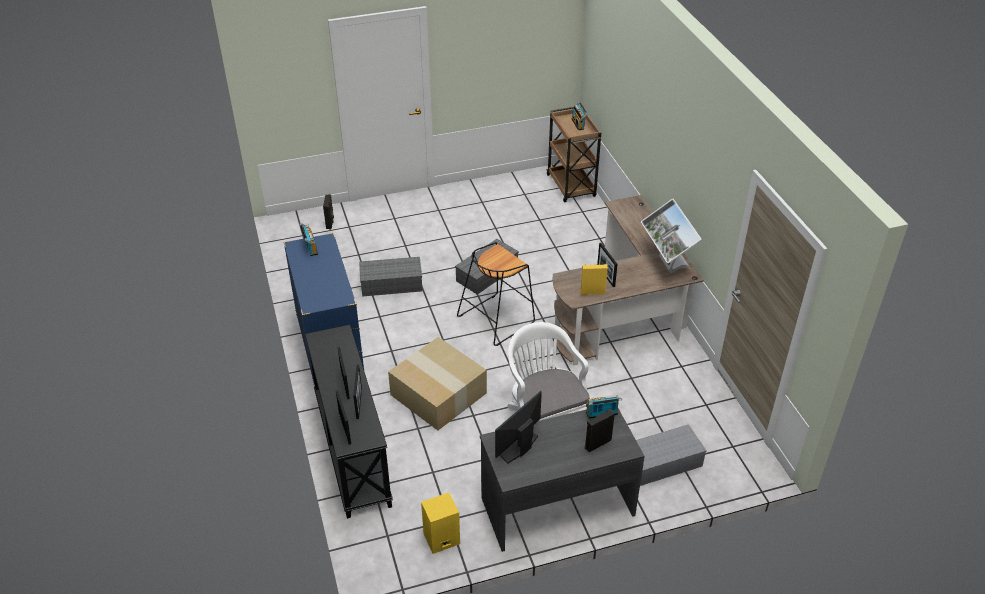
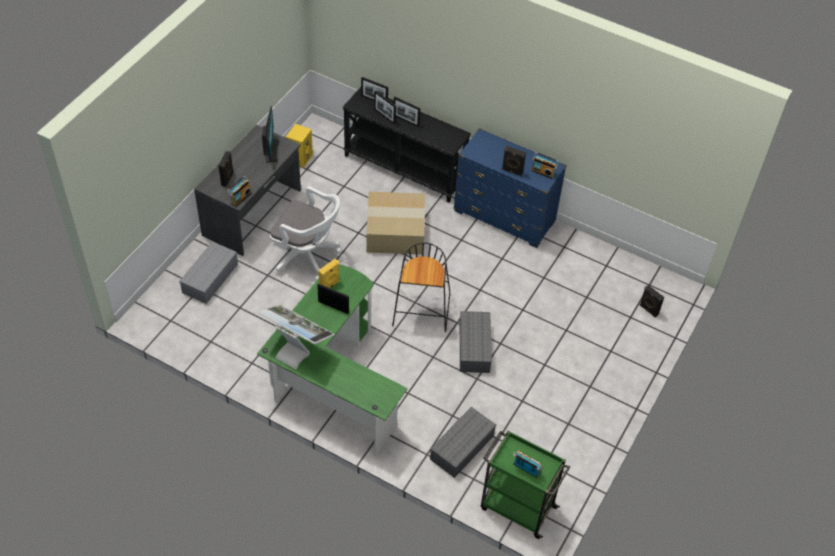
camera: 135 degrees right, 10 degrees up
grey storage box [359,257,423,297] -> grey storage box moved to [430,407,496,478]
brown cart [546,107,601,202] -> green cart [481,430,570,539]
brown desk [553,195,704,366] -> green desk [257,264,408,456]
none -> black speaker [502,146,526,176]

